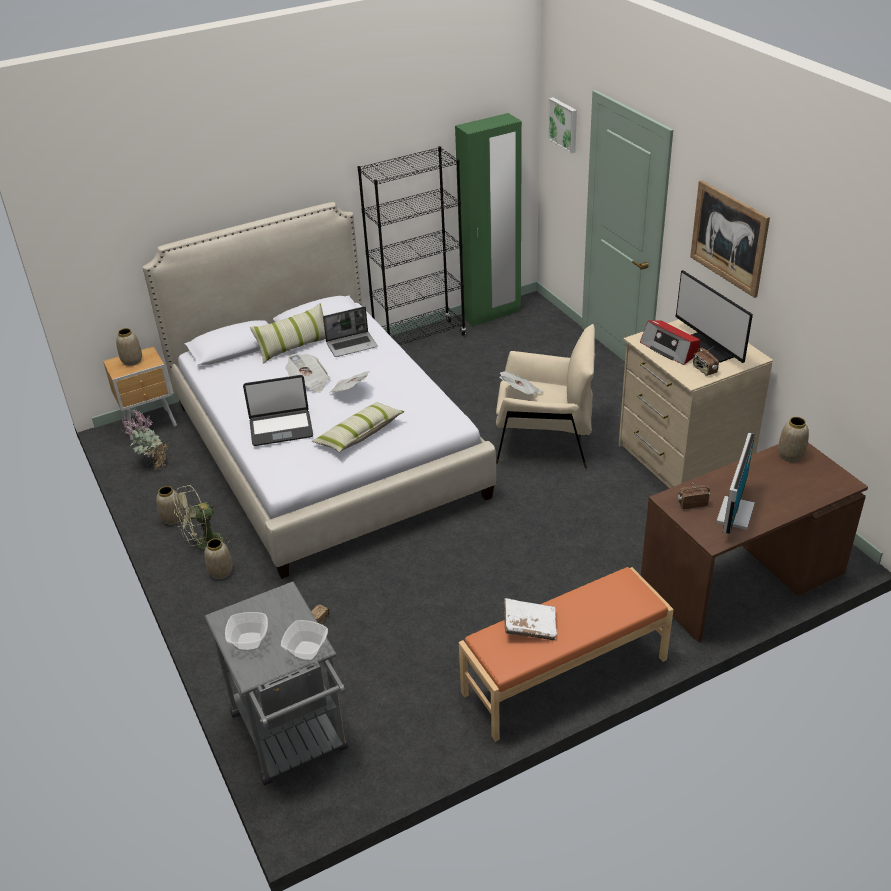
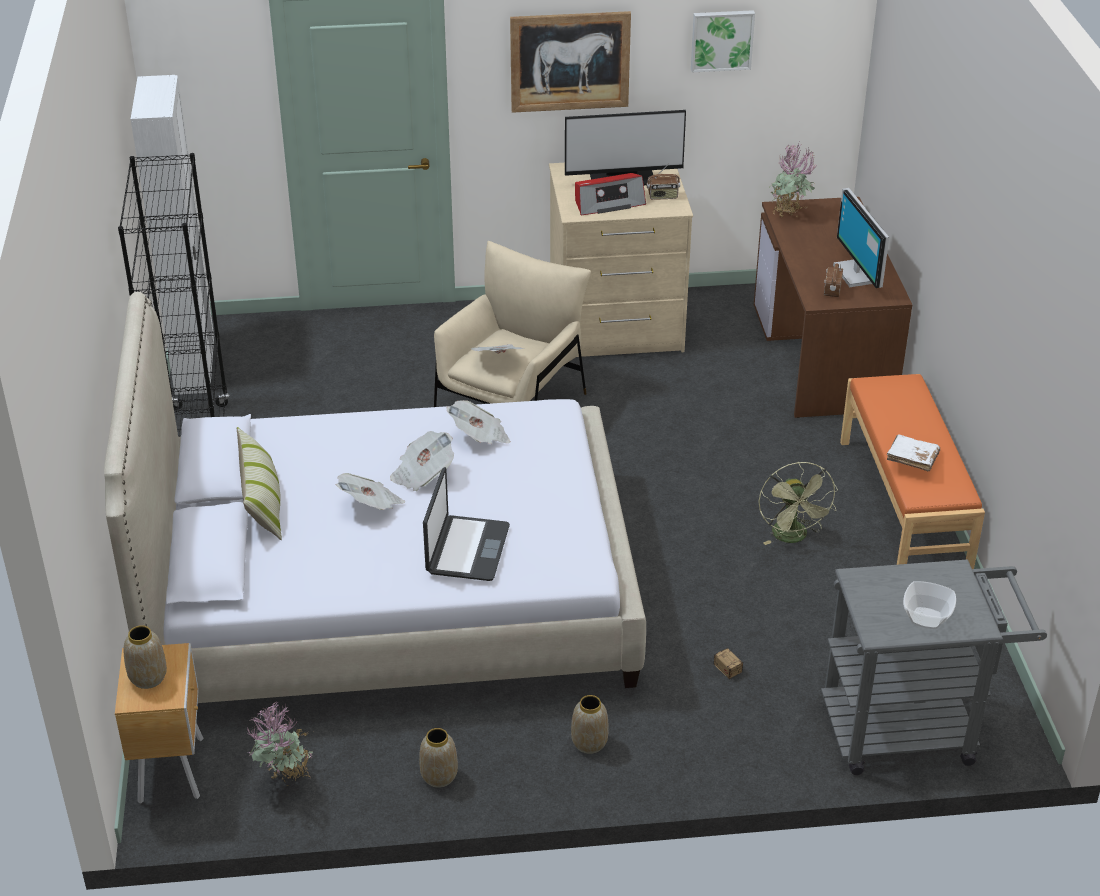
camera: 70 degrees left, 0 degrees up
green fan [174,485,230,551] -> green fan moved to [758,462,838,545]
bowl [281,620,328,661] -> none
pillow [312,402,405,453] -> none
laptop [323,306,378,357] -> none
green wardrobe [455,113,522,327] -> white wardrobe [131,75,214,395]
picture [548,97,577,153] -> picture moved to [691,10,755,72]
monitor [716,433,755,534] -> monitor turned 150 degrees counterclockwise [833,188,889,288]
vase [778,417,809,462] -> potted plant [769,142,817,217]
none -> newspaper [446,400,511,444]

